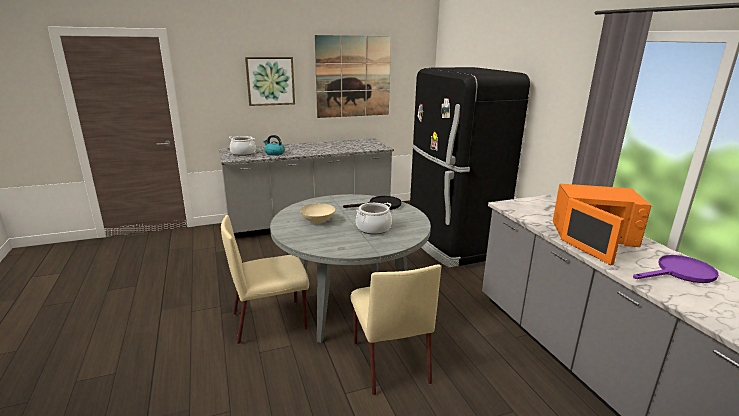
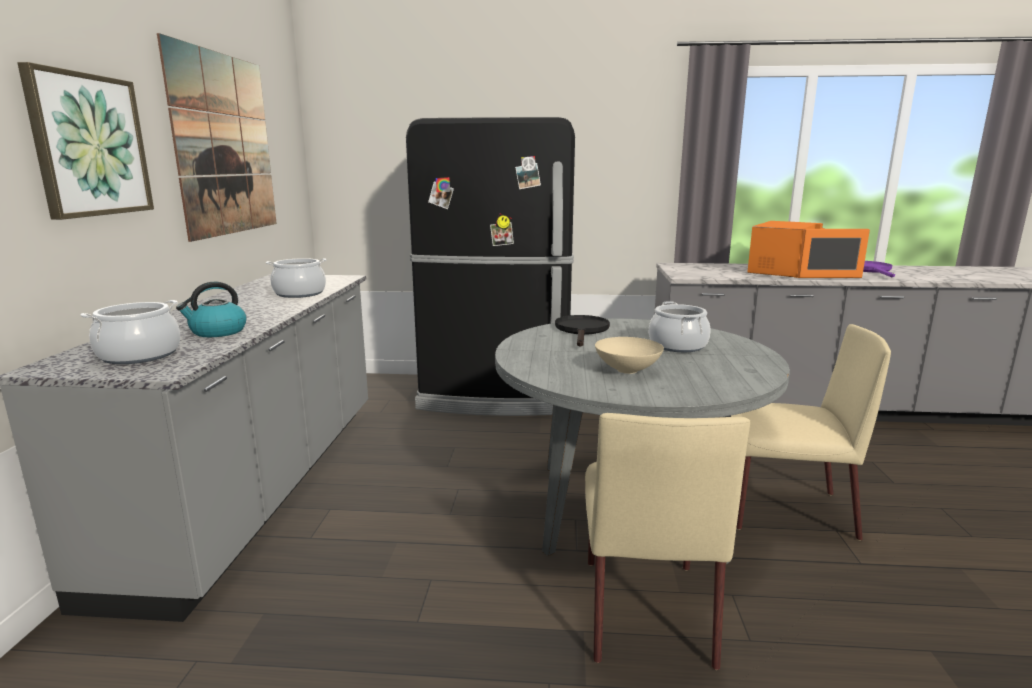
camera: 65 degrees left, 5 degrees down
none -> cooking pot [266,258,326,298]

